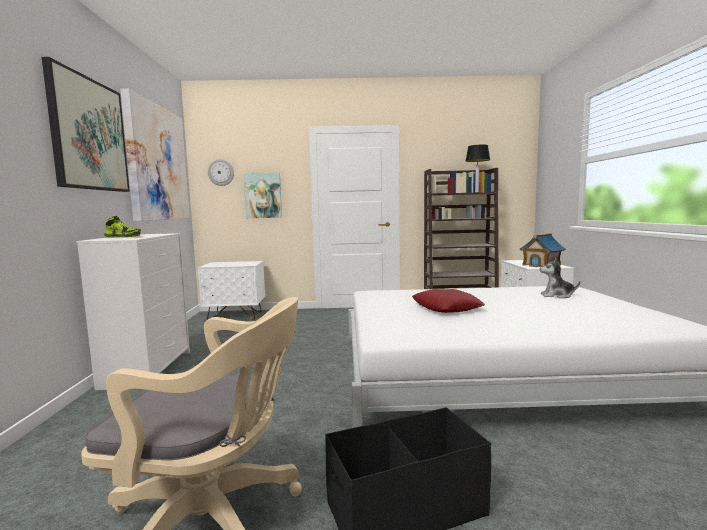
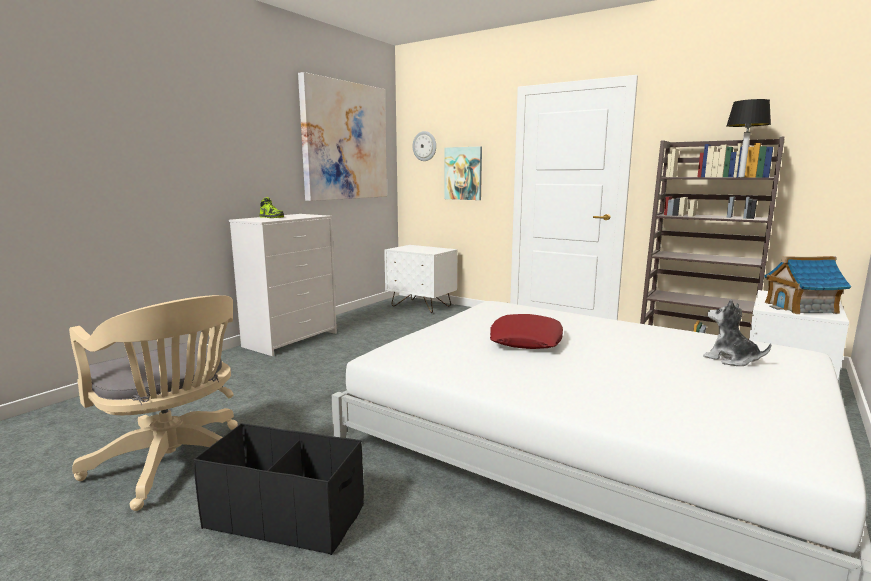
camera: 35 degrees right, 5 degrees up
picture [42,57,130,192] -> none

